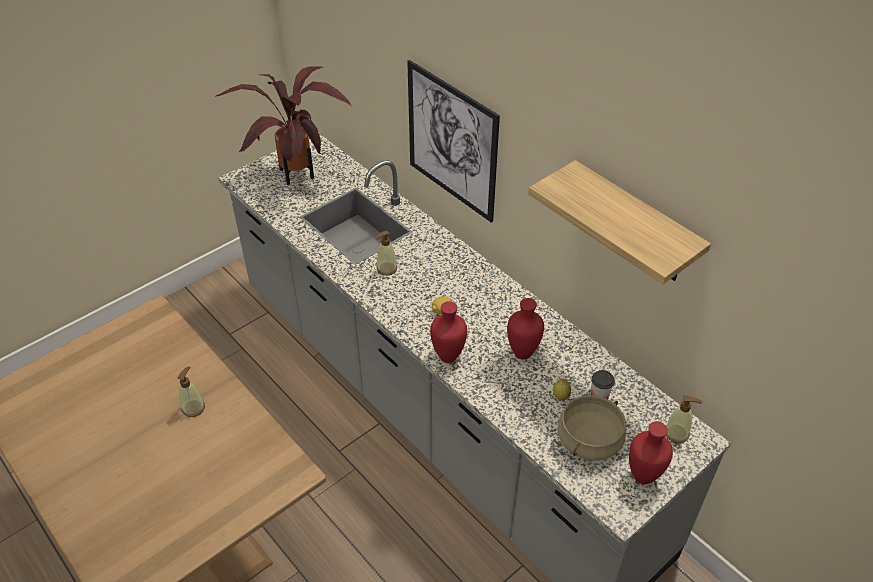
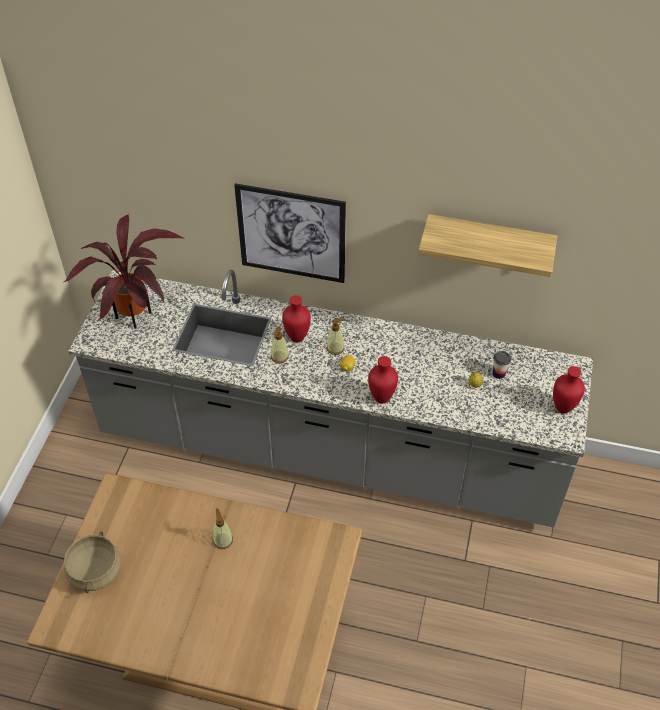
camera: 35 degrees left, 5 degrees up
red vase [507,298,544,360] -> red vase moved to [282,295,311,343]
beige cooking pot [557,395,626,461] -> beige cooking pot moved to [64,531,121,593]
soap dispenser [666,395,702,443] -> soap dispenser moved to [327,318,345,355]

